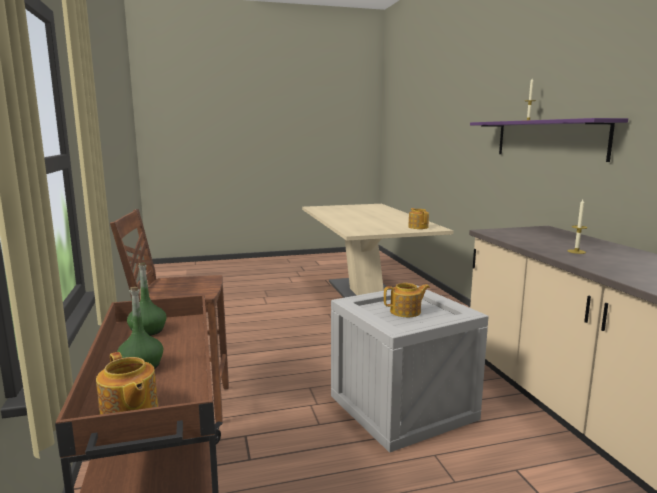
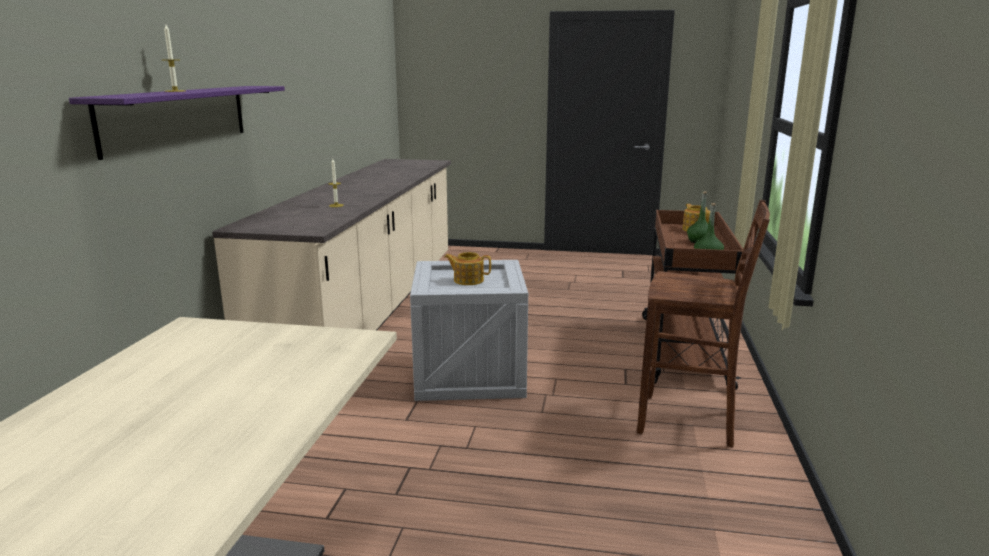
camera: 155 degrees left, 5 degrees up
teapot [408,208,429,229] -> none

